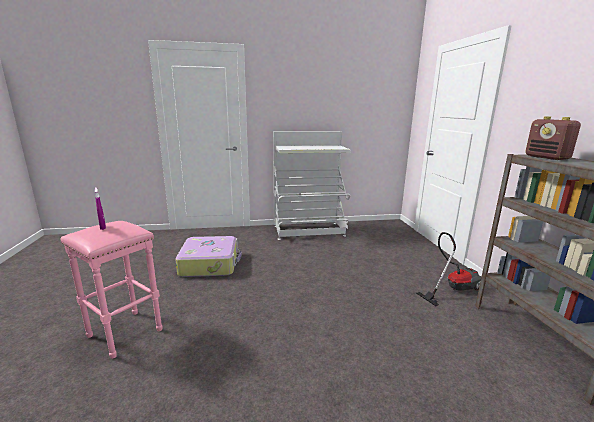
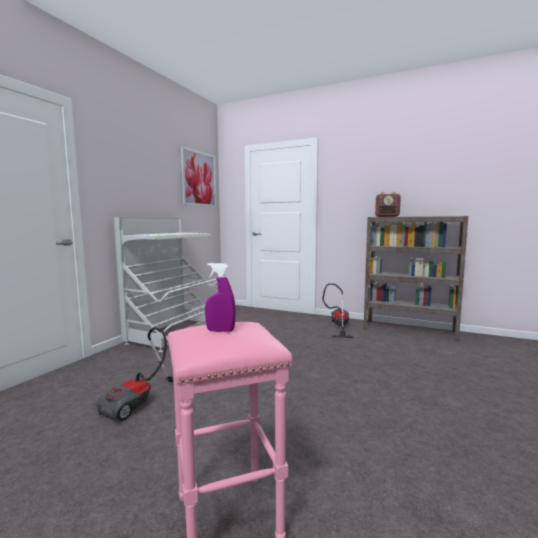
camera: 55 degrees left, 10 degrees down
suitcase [175,236,242,277] -> vacuum cleaner [96,327,174,422]
none -> picture [181,146,217,207]

